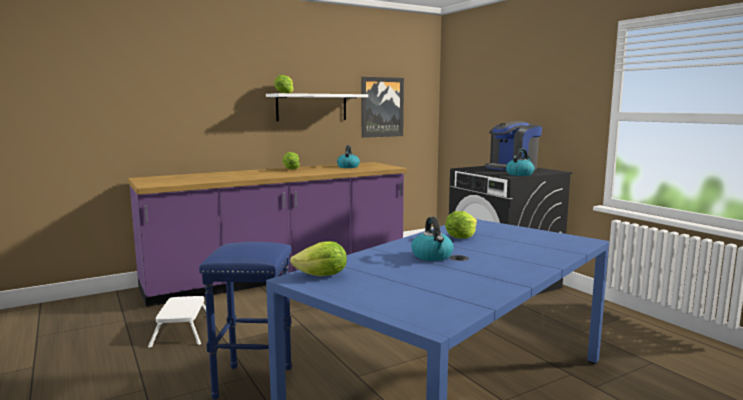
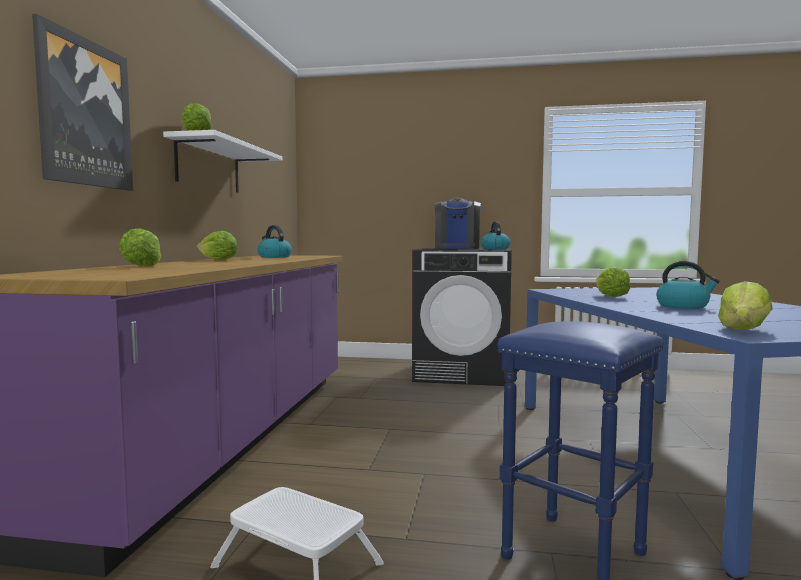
camera: 50 degrees left, 5 degrees down
picture [361,77,404,138] -> picture moved to [32,14,133,191]
none -> lettuce [119,228,161,266]

